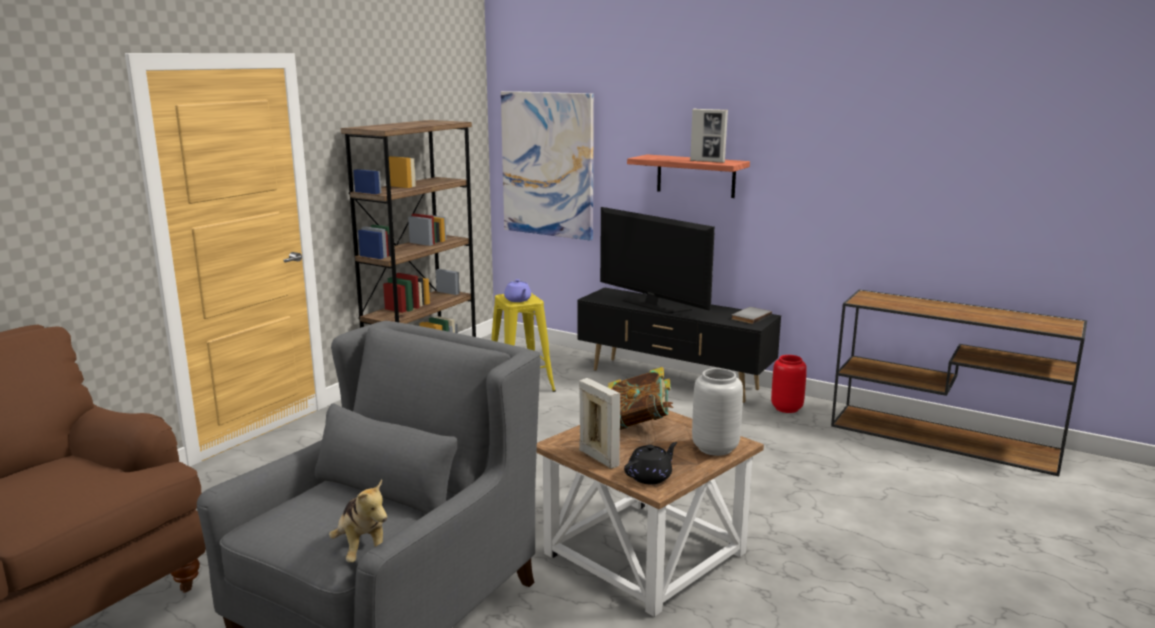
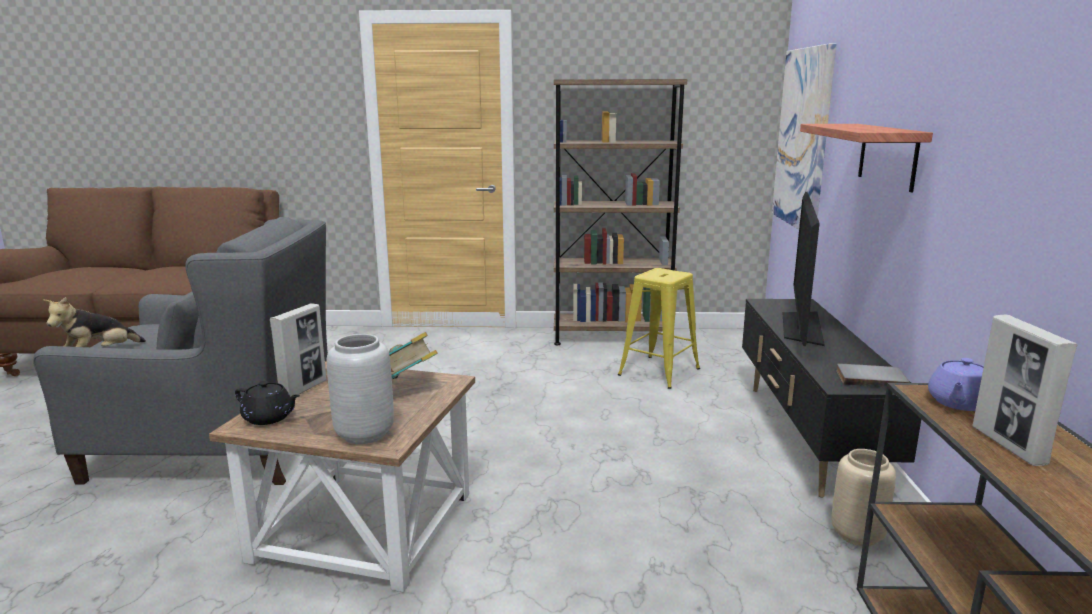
camera: 60 degrees right, 0 degrees up
purple teapot [504,279,531,302] -> purple teapot moved to [928,358,984,411]
picture frame [690,109,728,163] -> picture frame moved to [972,315,1078,466]
red vase [771,355,807,413] -> beige vase [831,449,896,546]

